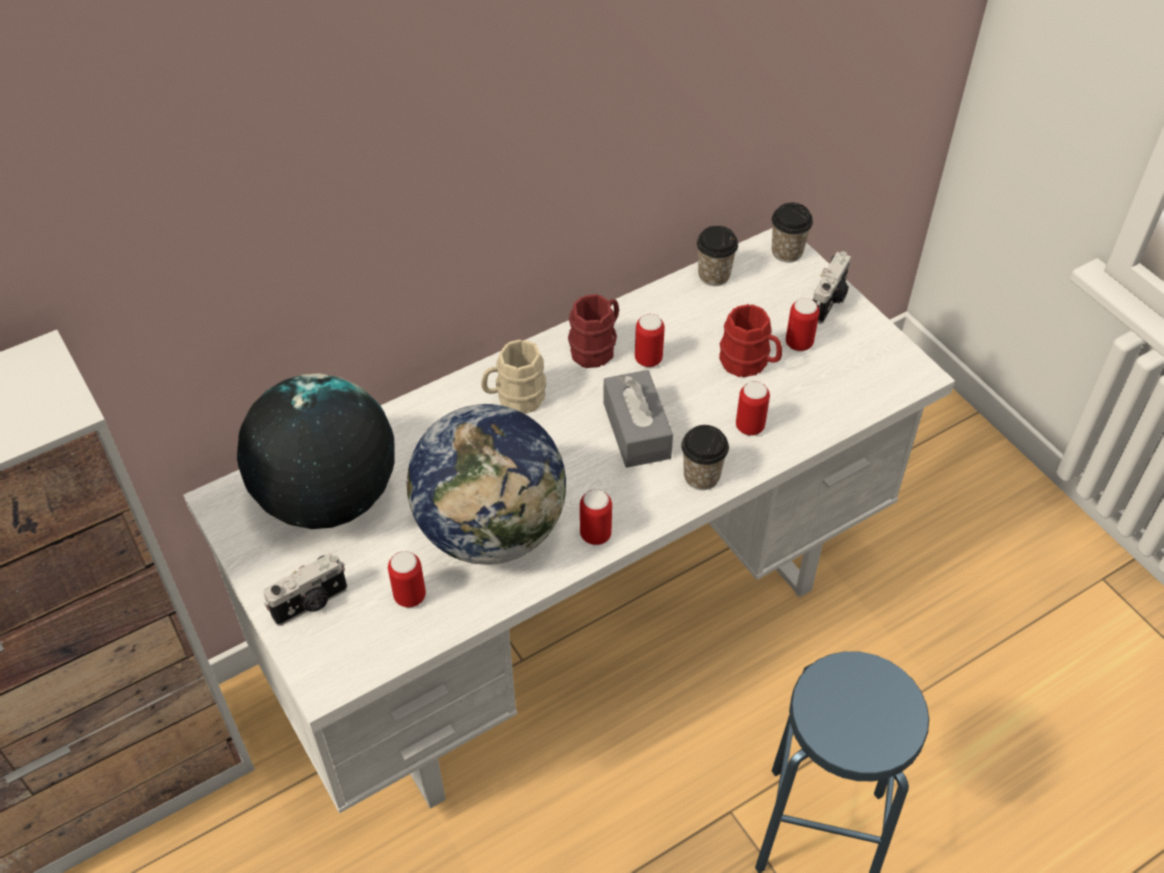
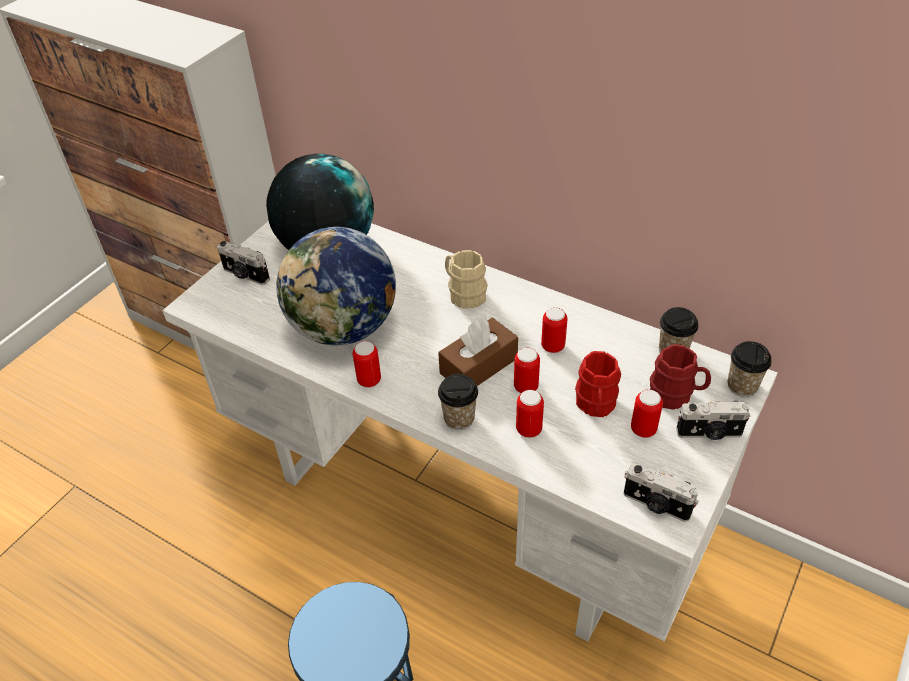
camera: 65 degrees right, 5 degrees down
can [388,551,426,607] -> can moved to [514,348,540,393]
red mug [568,294,619,368] -> red mug moved to [650,344,711,410]
grey tissue box [603,370,673,468] -> brown tissue box [438,317,518,386]
none -> camera [623,463,699,522]

